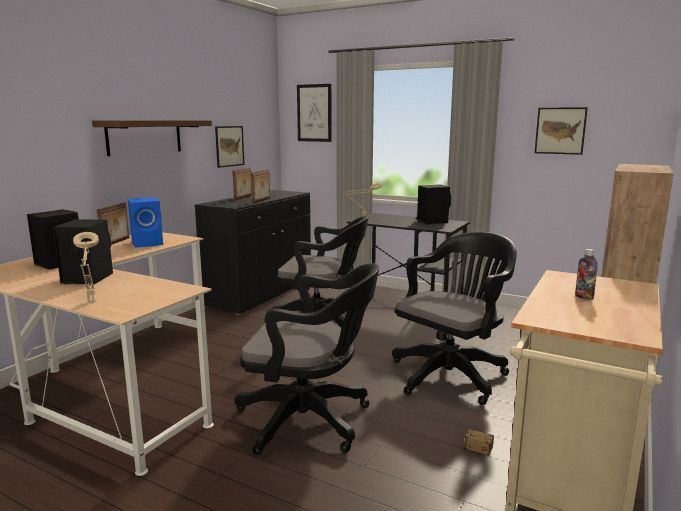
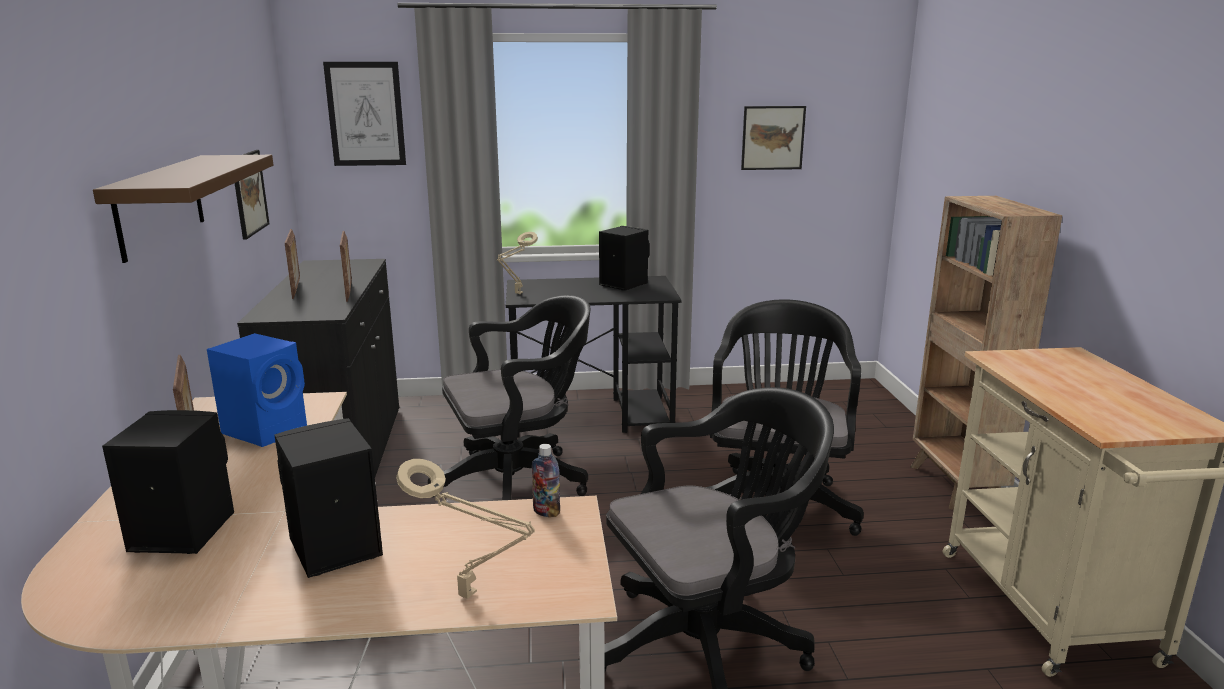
camera: 35 degrees left, 5 degrees up
storage box [434,400,495,456] -> none
bottle [575,249,598,300] -> bottle moved to [532,444,560,517]

